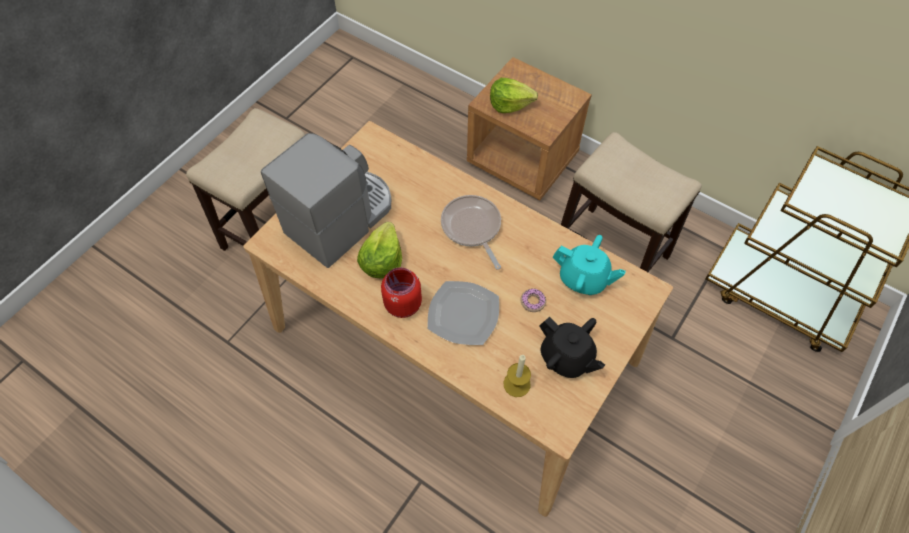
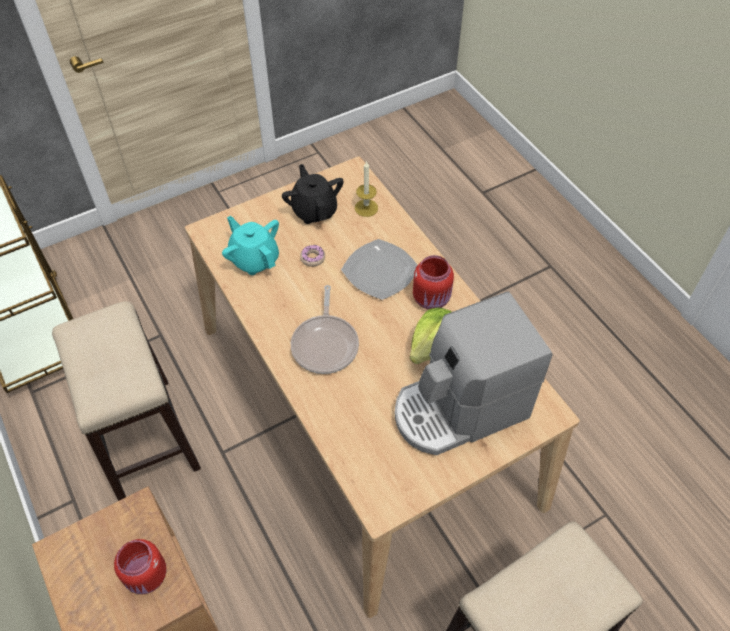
camera: 155 degrees left, 5 degrees down
lettuce [490,78,538,113] -> red jar [114,539,167,594]

